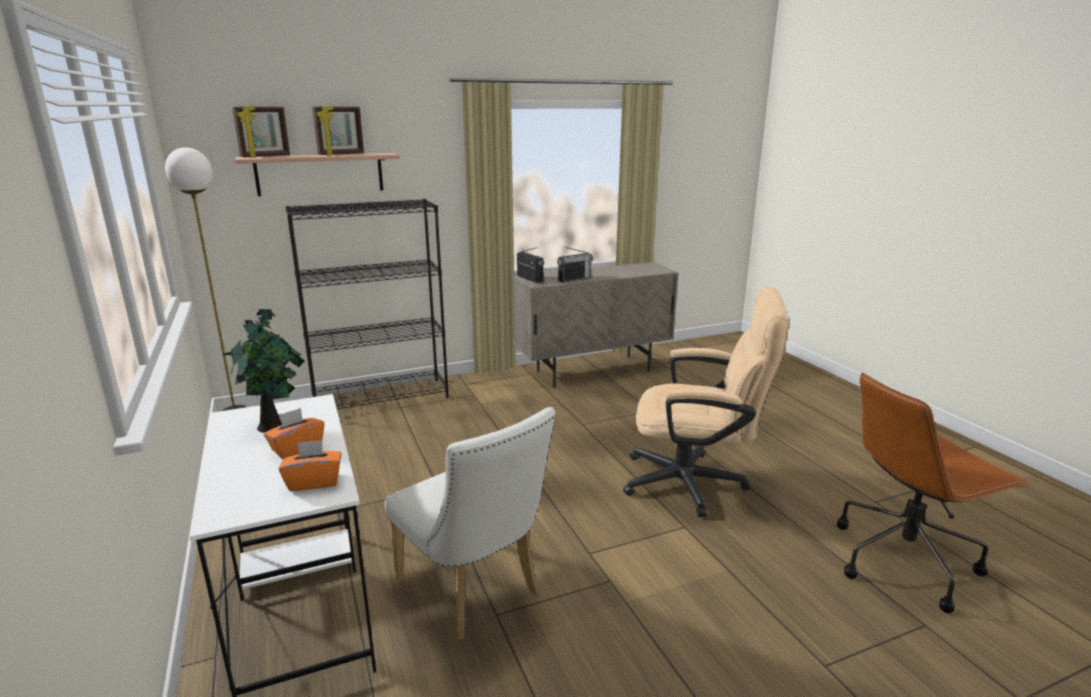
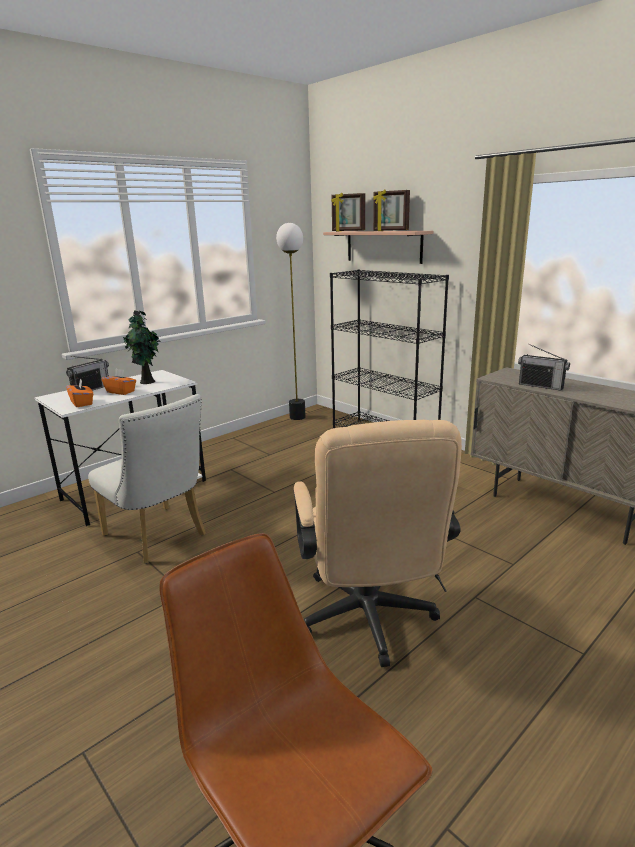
camera: 70 degrees right, 0 degrees up
white chair [385,407,556,639] -> white chair turned 75 degrees counterclockwise [88,394,206,564]
radio [517,247,544,283] -> radio moved to [66,356,109,391]

